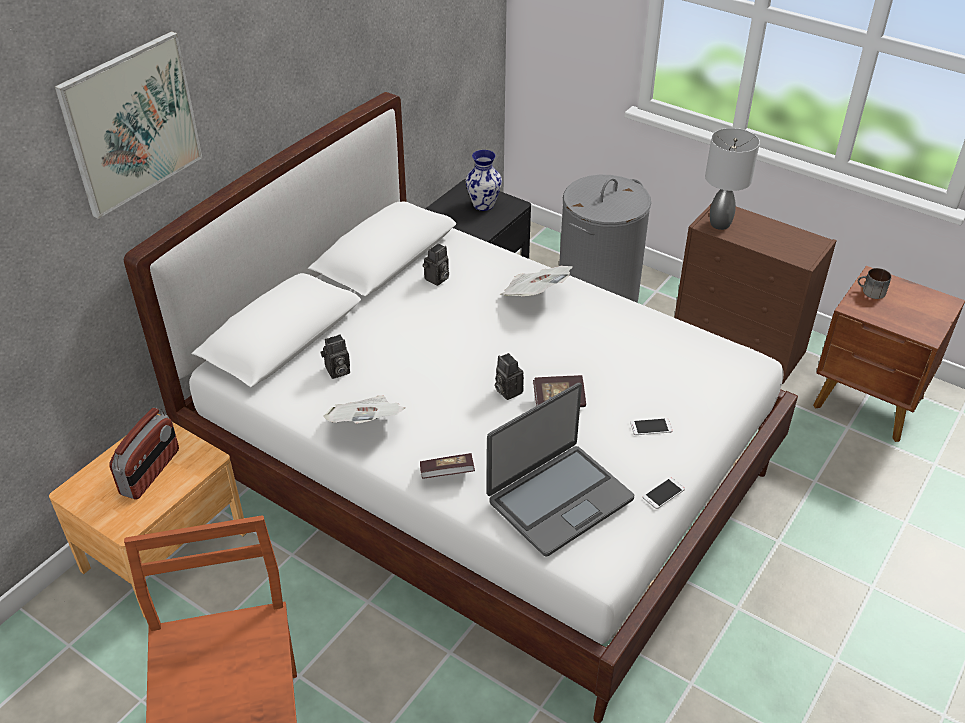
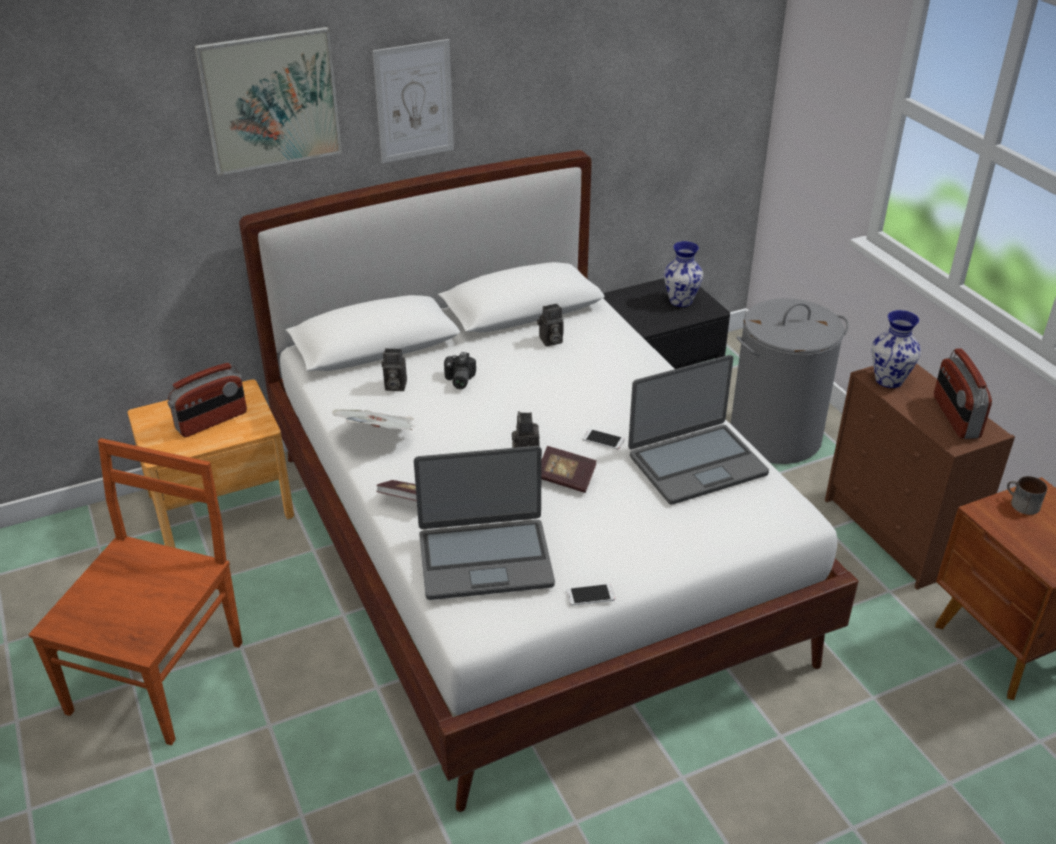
camera: 30 degrees right, 5 degrees down
newspaper [500,266,573,296] -> none
phone [630,418,672,435] -> phone moved to [582,429,625,450]
grey table lamp [705,128,760,230] -> vase [871,310,921,388]
none -> picture [373,39,454,163]
none -> camera [444,352,476,389]
none -> laptop [628,355,769,505]
none -> radio [934,348,992,439]

